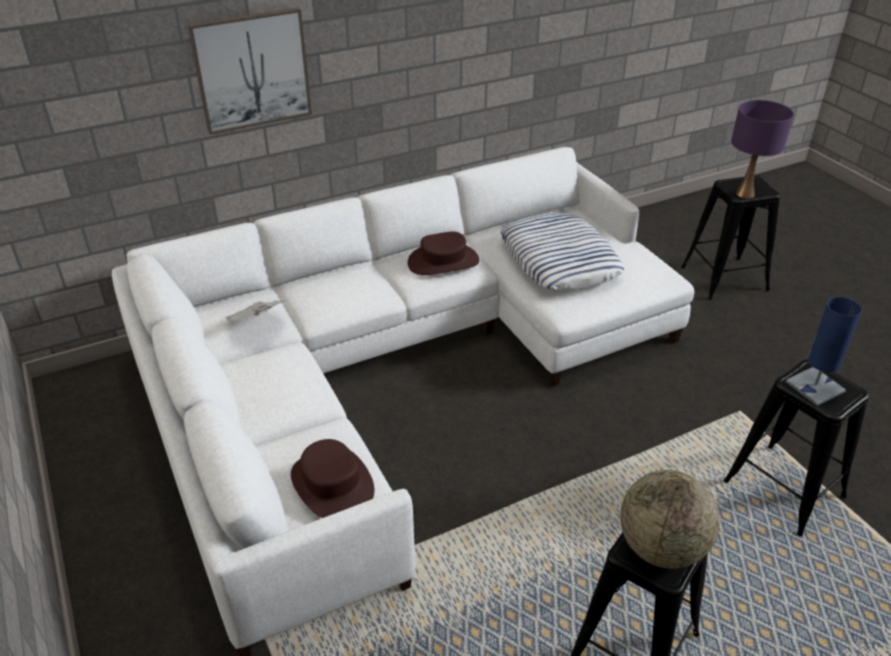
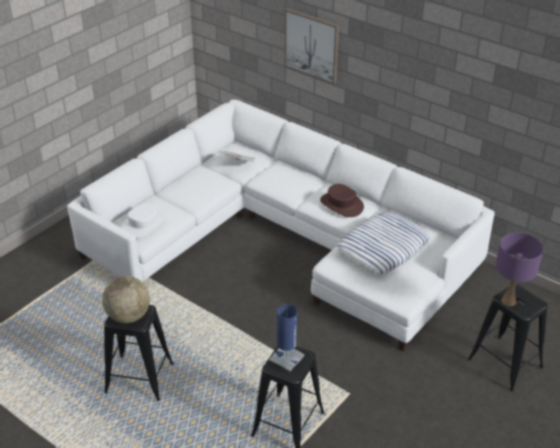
camera: 65 degrees right, 0 degrees up
brown hat [291,439,374,518] -> white hat [121,203,166,239]

